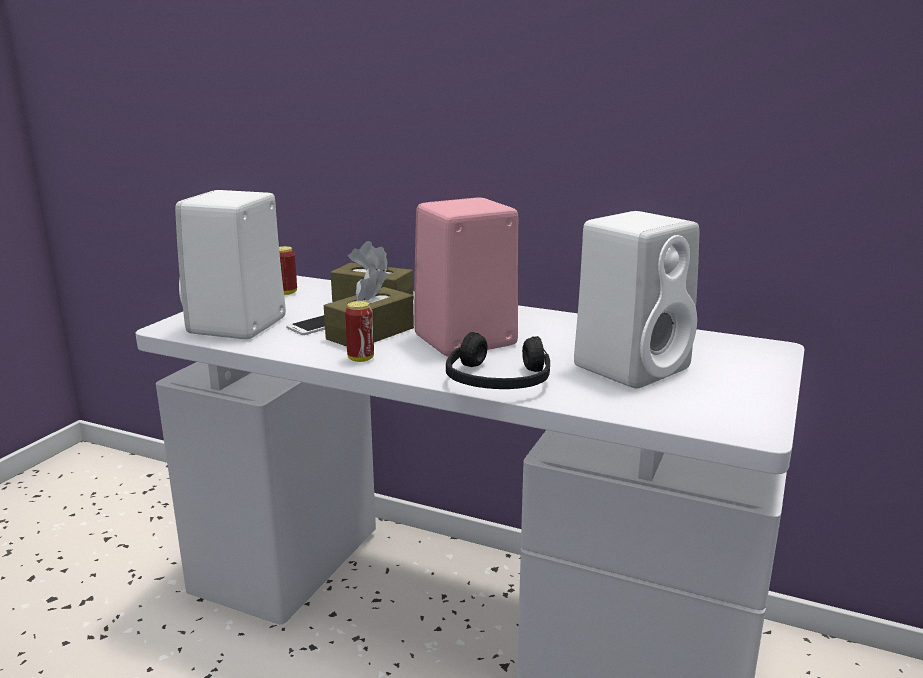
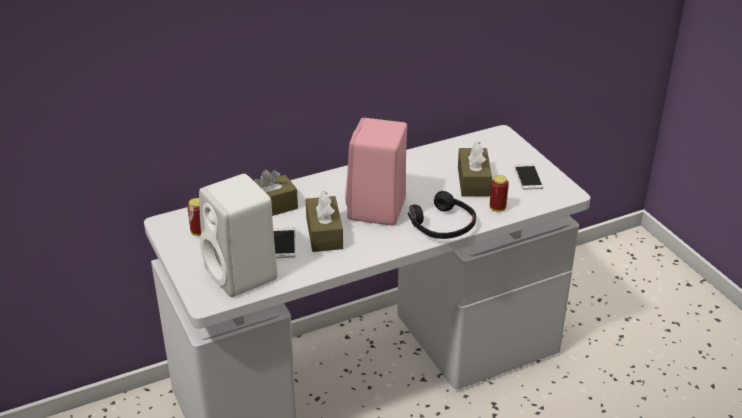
camera: 50 degrees left, 15 degrees up
can [345,301,374,362] -> can moved to [490,175,509,212]
white speaker [574,211,699,389] -> brown tissue box [458,141,492,196]
none -> phone [514,164,543,190]

